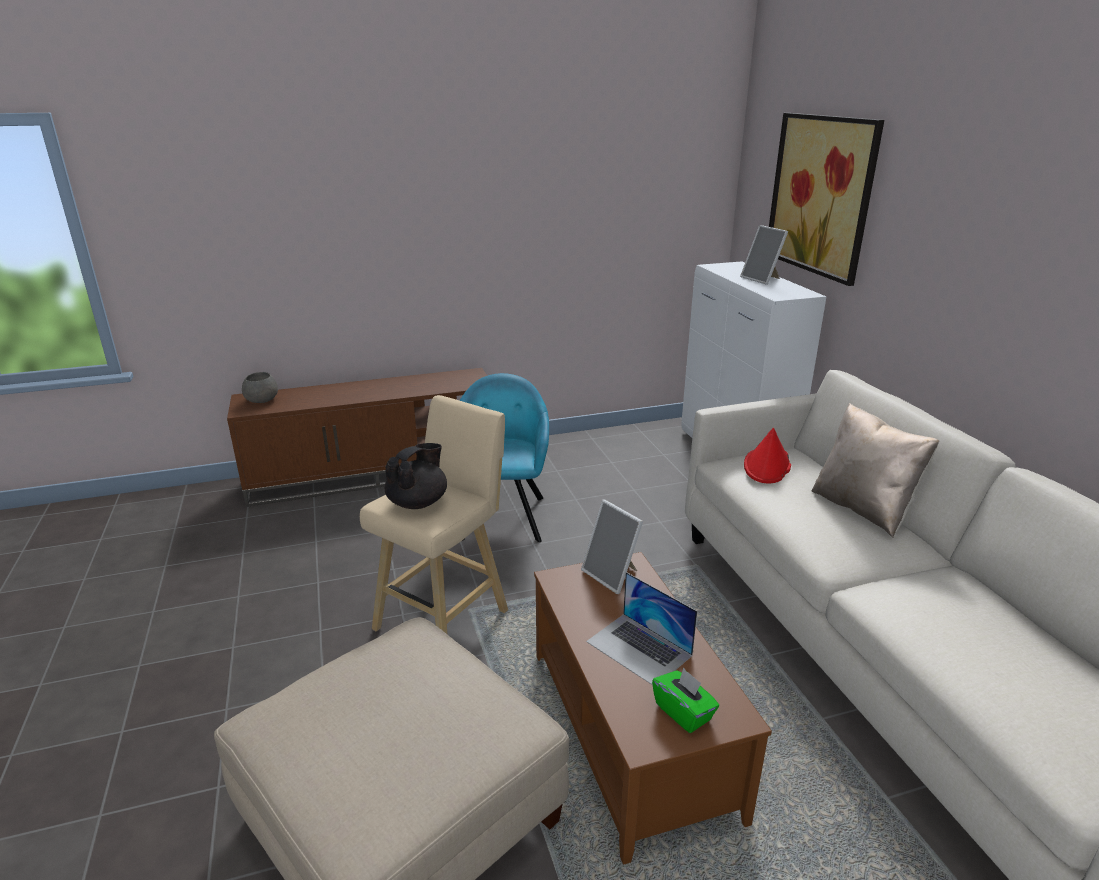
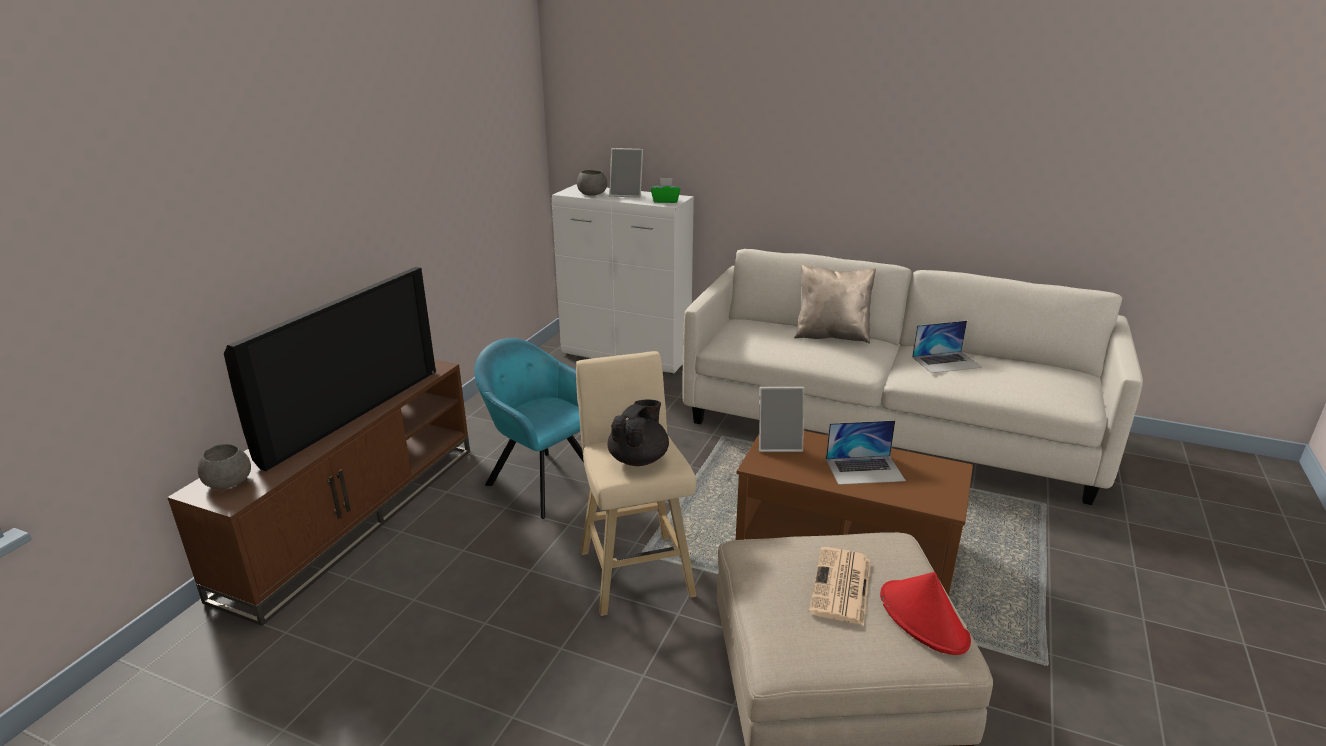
camera: 50 degrees left, 0 degrees up
black teapot [385,443,447,509] -> black teapot turned 45 degrees clockwise [608,400,669,466]
green tissue box [652,667,719,733] -> green tissue box moved to [651,178,681,203]
red hat [744,428,791,483] -> red hat moved to [880,572,971,655]
picture [769,113,884,286] -> none
none -> television [224,267,436,471]
none -> grey bowl [577,170,607,196]
none -> newspaper [809,547,871,626]
none -> laptop [912,321,982,373]

